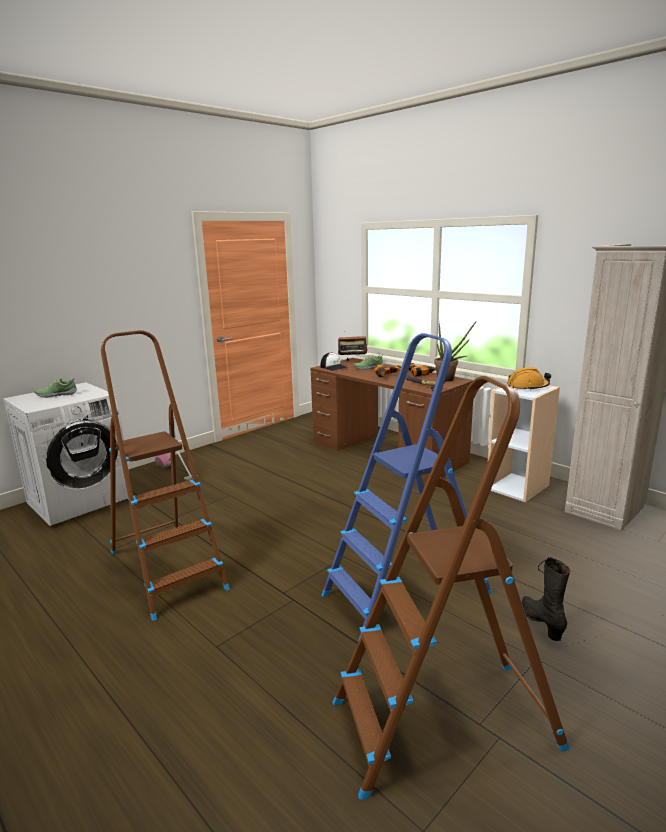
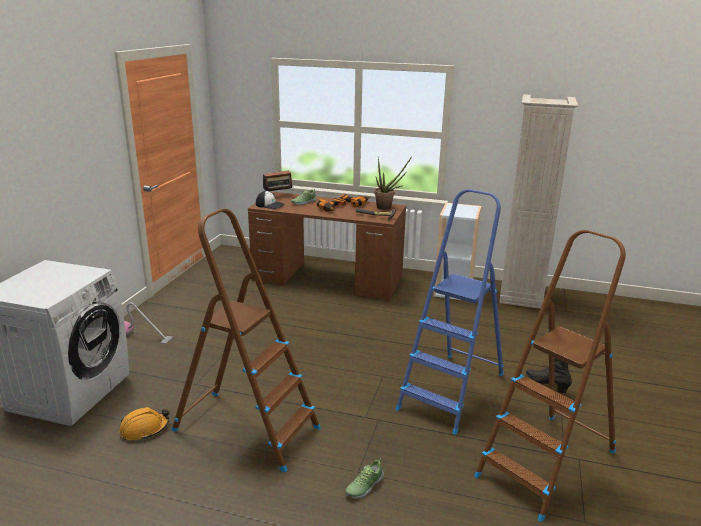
camera: 30 degrees left, 5 degrees up
shoe [34,378,77,398] -> shoe moved to [345,458,384,499]
orange hard hat [507,367,551,390] -> orange hard hat moved to [119,407,170,440]

